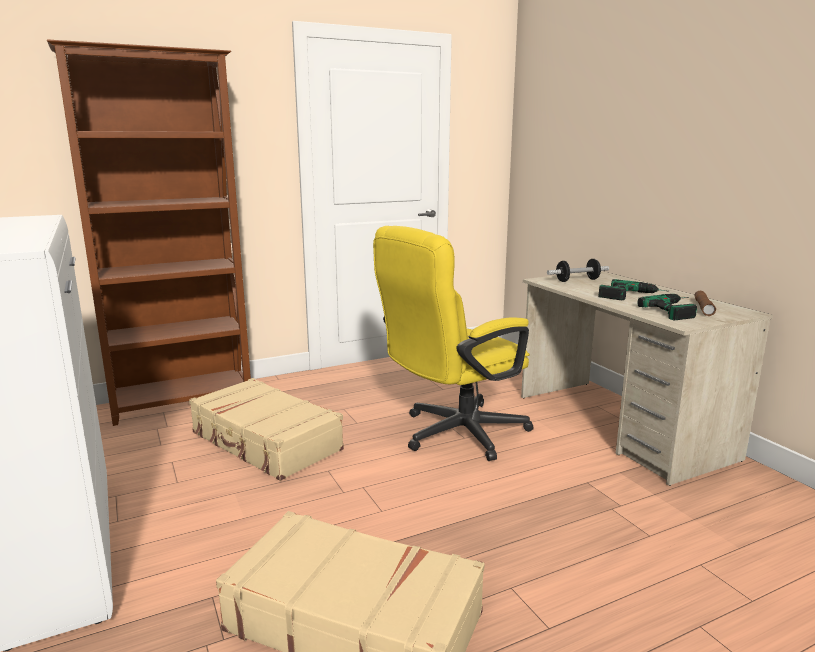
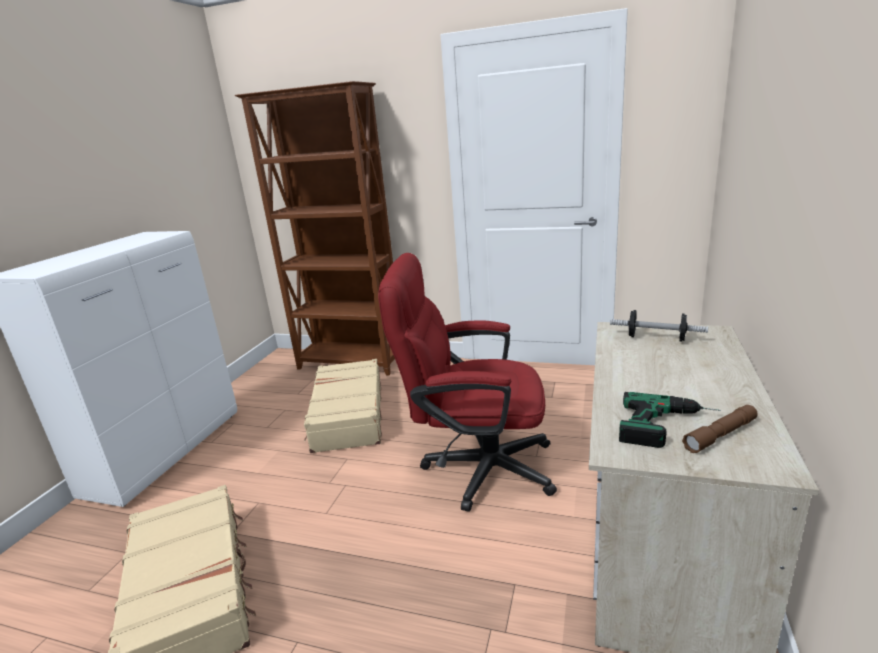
camera: 45 degrees right, 5 degrees up
yellow office chair [373,226,534,461] -> red office chair [378,253,557,512]
power drill [599,279,667,300] -> none

